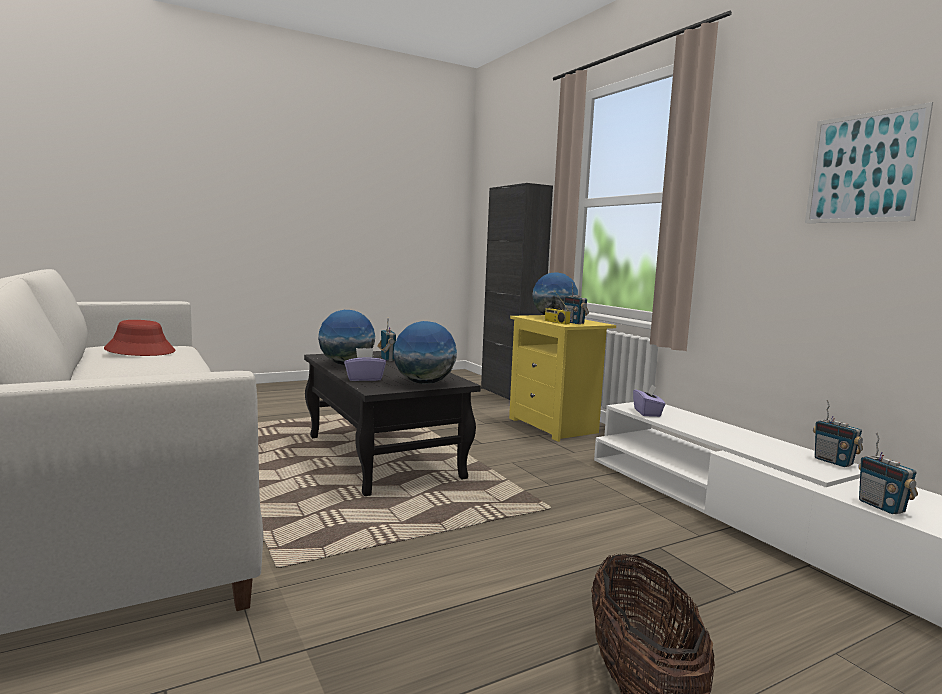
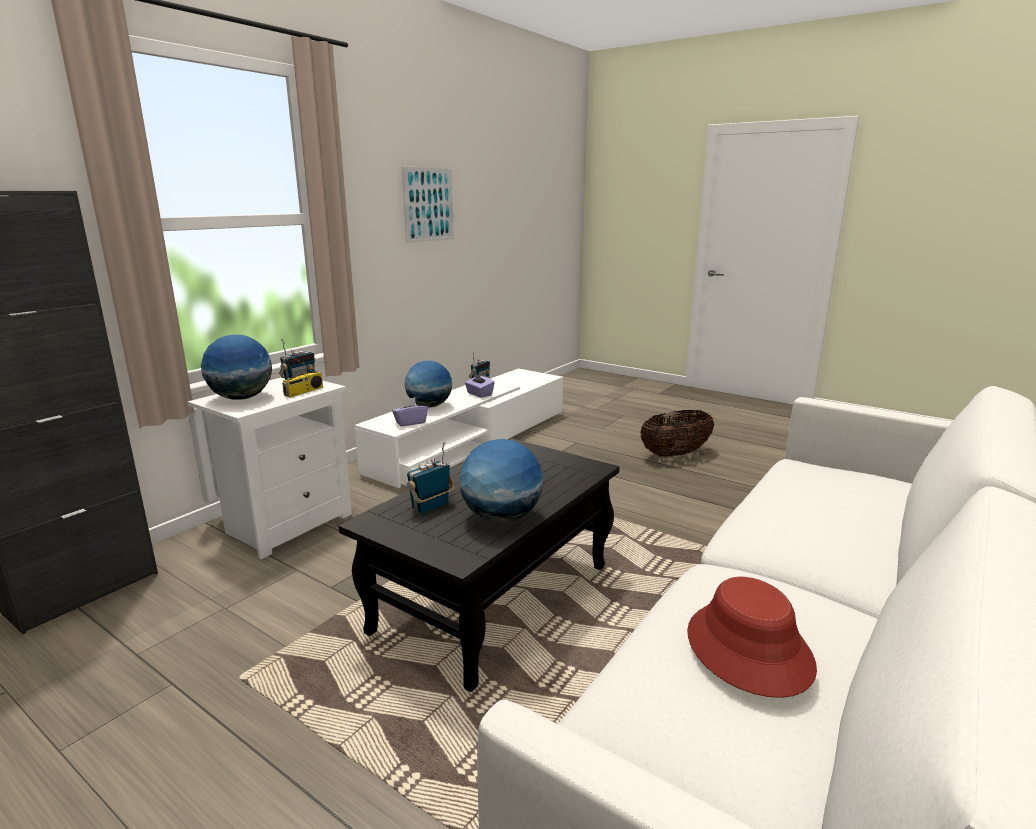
camera: 115 degrees left, 10 degrees up
purple tissue box [344,348,386,381] -> purple tissue box moved to [465,373,494,398]
globe [393,321,457,384] -> globe moved to [405,361,452,408]
yellow nightstand [509,315,616,442] -> white nightstand [188,377,352,559]
radio [858,433,918,514] -> none

